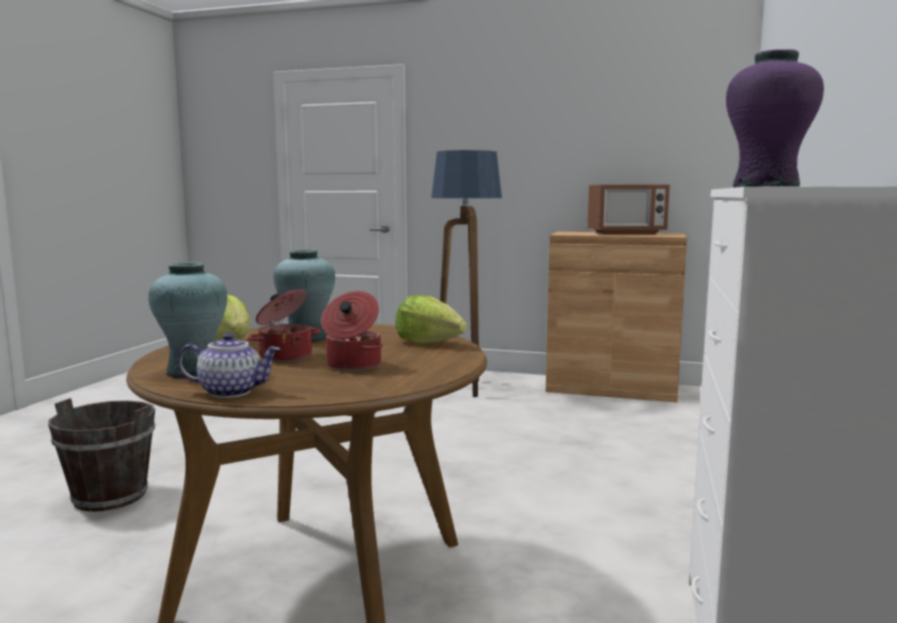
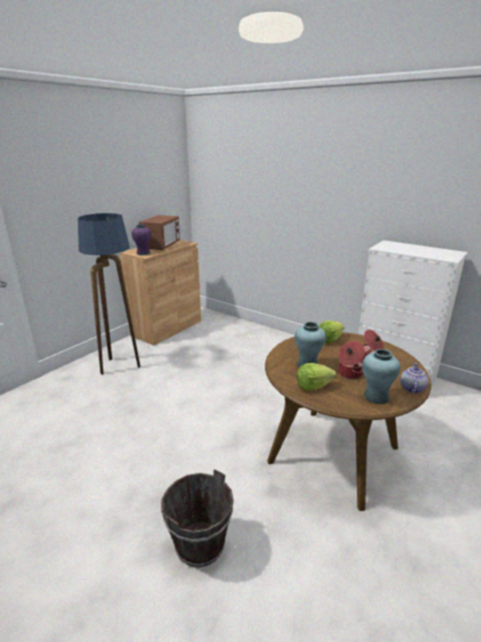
camera: 70 degrees left, 15 degrees up
purple vase [726,49,824,187] -> purple vase moved to [131,224,151,255]

